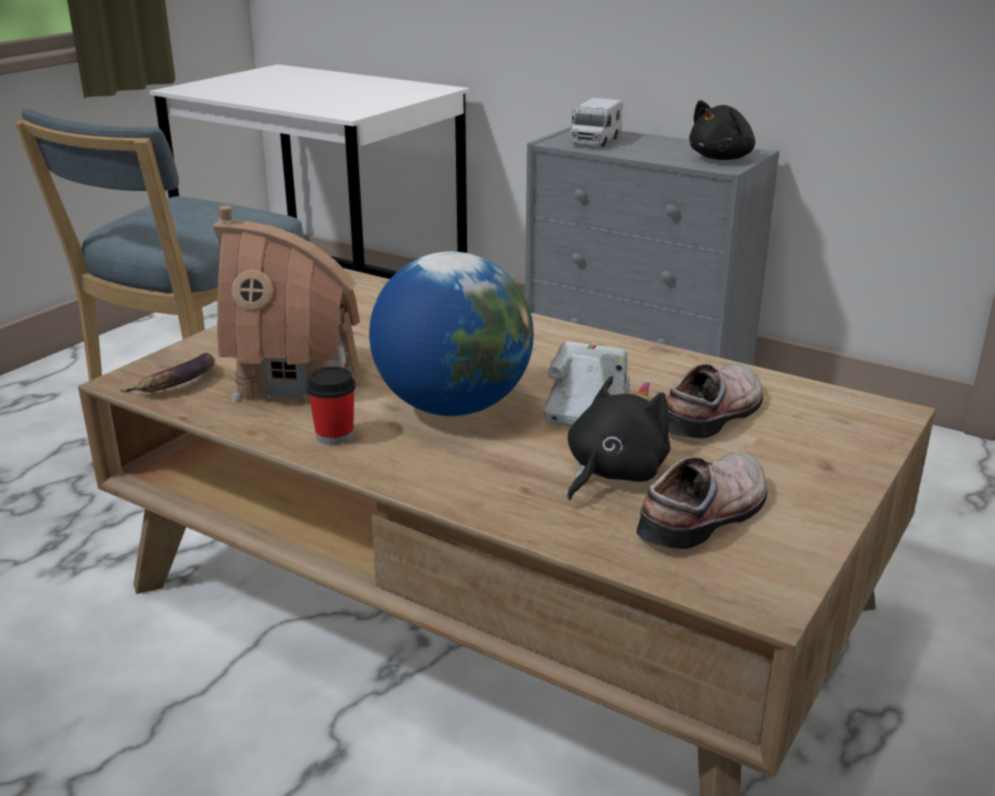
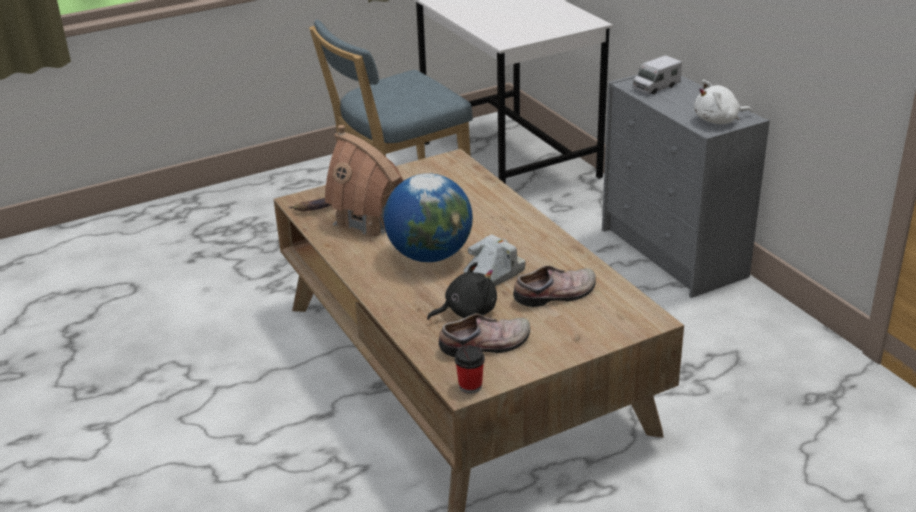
camera: 30 degrees right, 5 degrees up
cup [306,367,356,445] -> cup moved to [455,345,485,394]
black plush toy [689,100,755,160] -> white plush toy [694,80,753,124]

